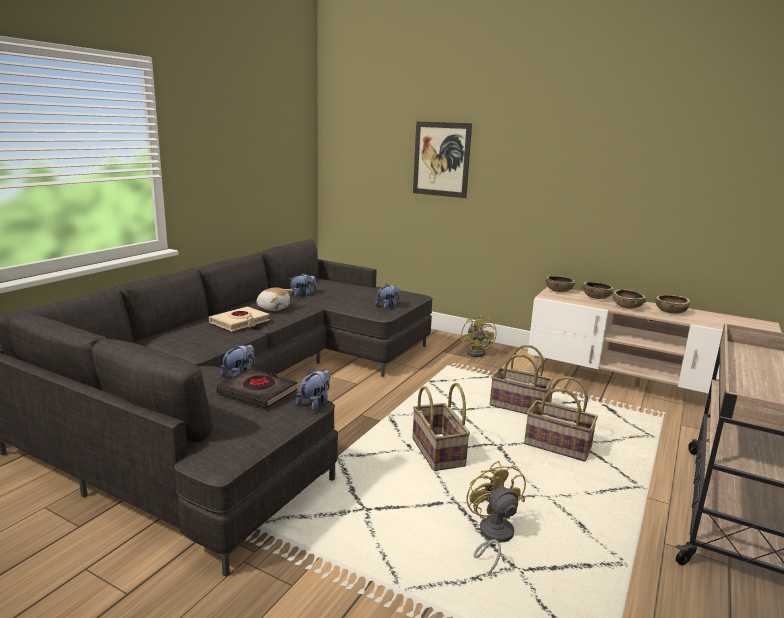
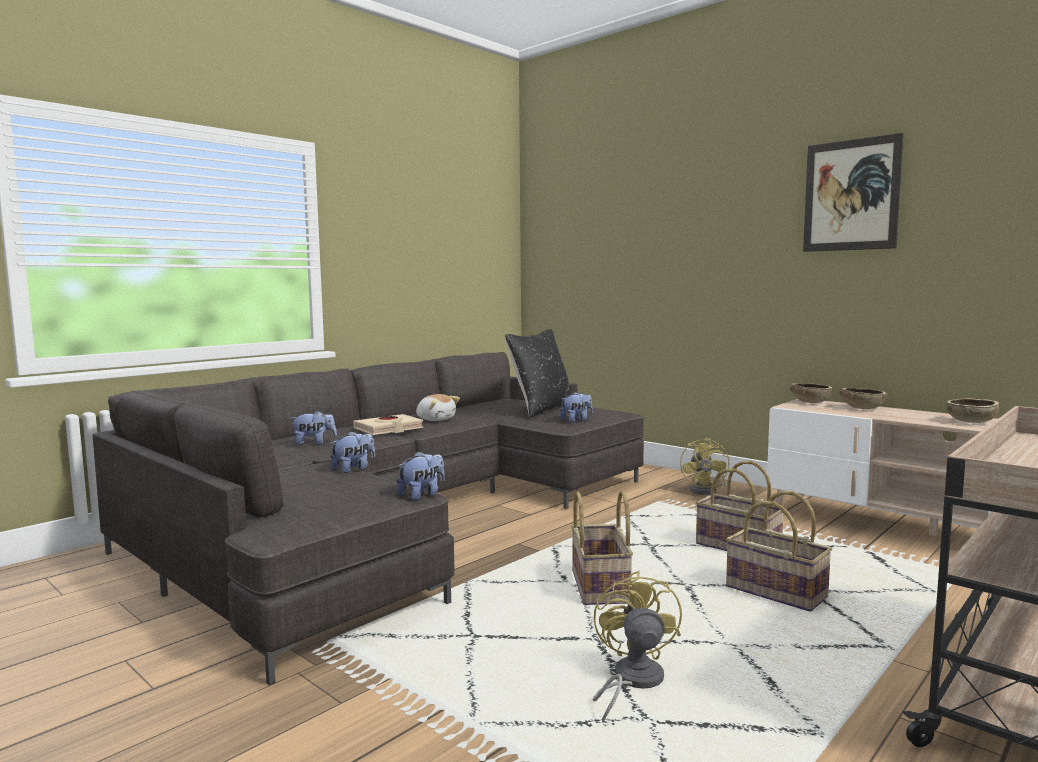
camera: 15 degrees right, 10 degrees down
black book [216,369,298,409] -> none
plush toy [289,273,317,297] -> plush toy moved to [290,411,337,445]
picture [413,121,472,198] -> picture moved to [803,133,904,252]
brown bowl [612,289,647,309] -> none
none -> black pillow [505,329,572,417]

